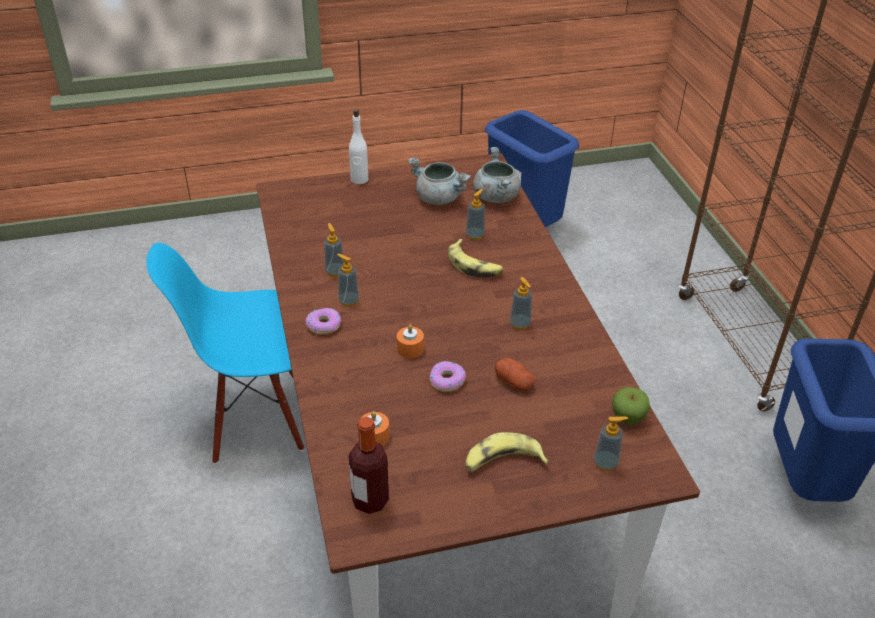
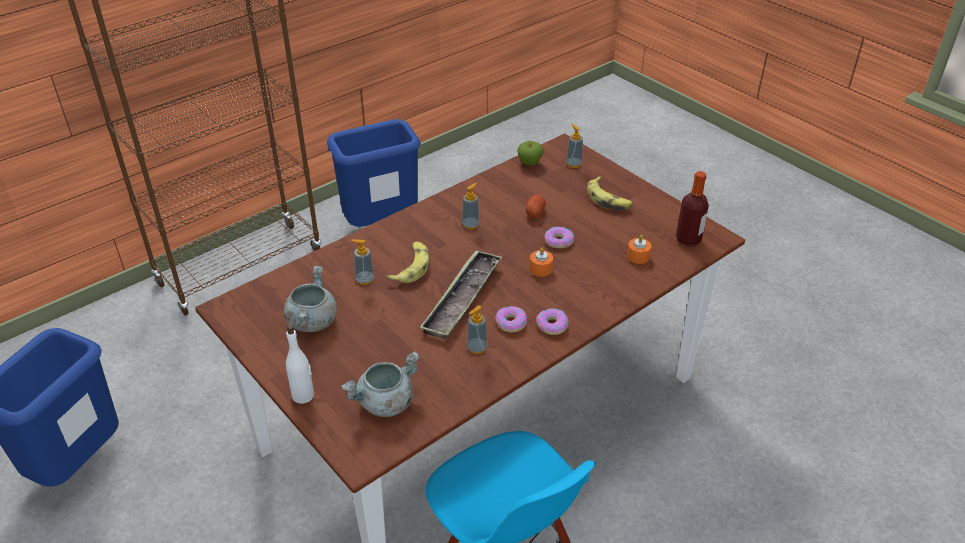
camera: 115 degrees left, 0 degrees up
soap dispenser [337,254,359,307] -> donut [495,306,527,332]
grey cooking pot [473,147,521,203] -> grey cooking pot moved to [341,351,420,417]
none -> tray [419,250,502,339]

